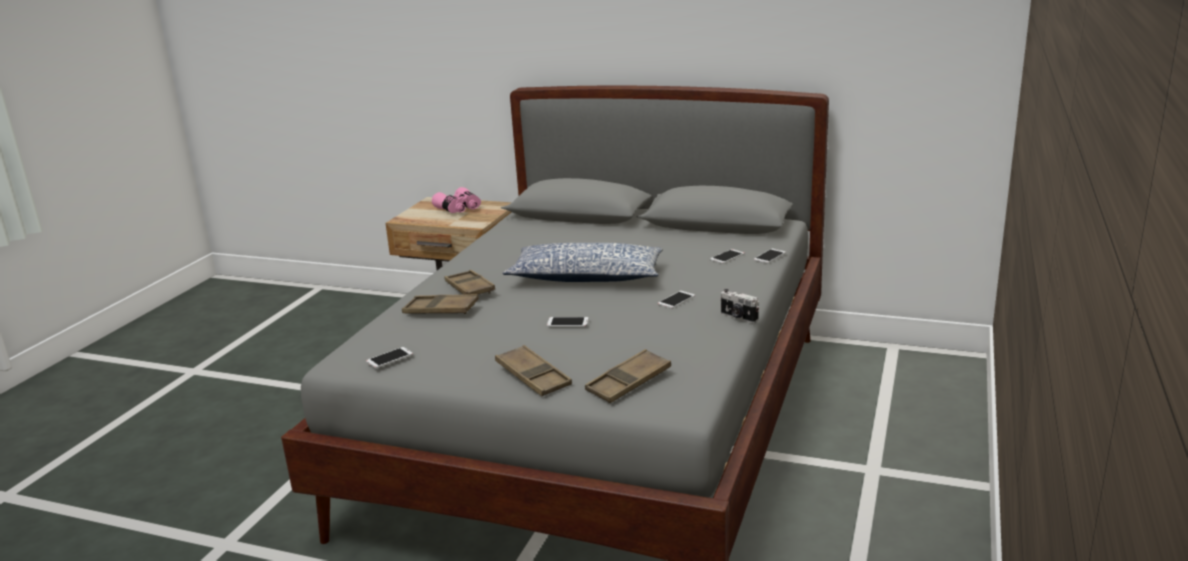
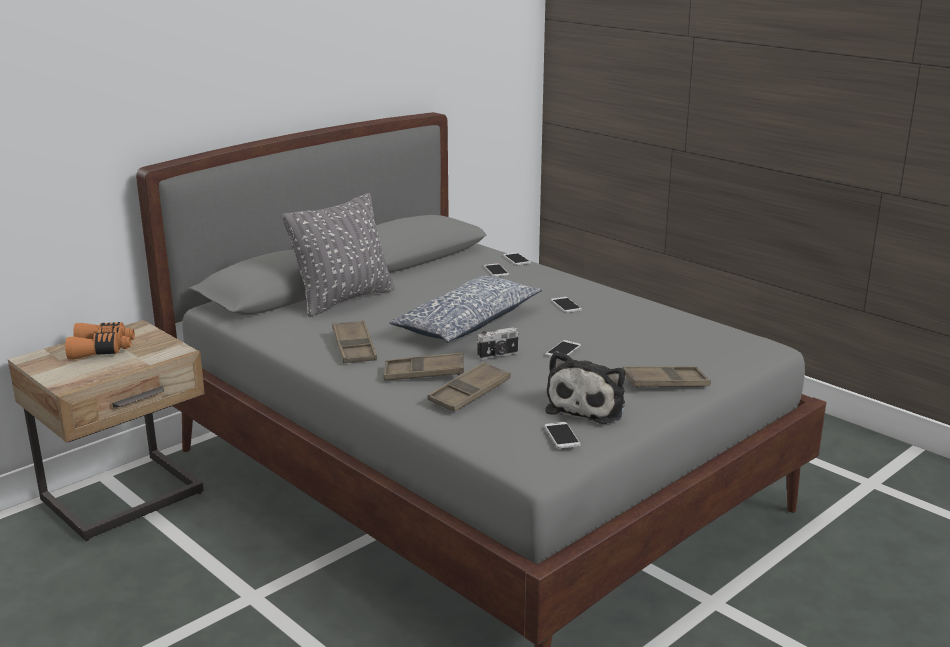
camera: 65 degrees left, 0 degrees up
pink binoculars [432,187,481,213] -> orange binoculars [65,322,135,360]
brown tray [585,349,671,403] -> brown tray moved to [332,320,377,363]
camera [721,289,759,323] -> camera moved to [477,327,519,360]
none -> grey pillow [282,193,395,317]
none -> plush toy [545,351,625,424]

